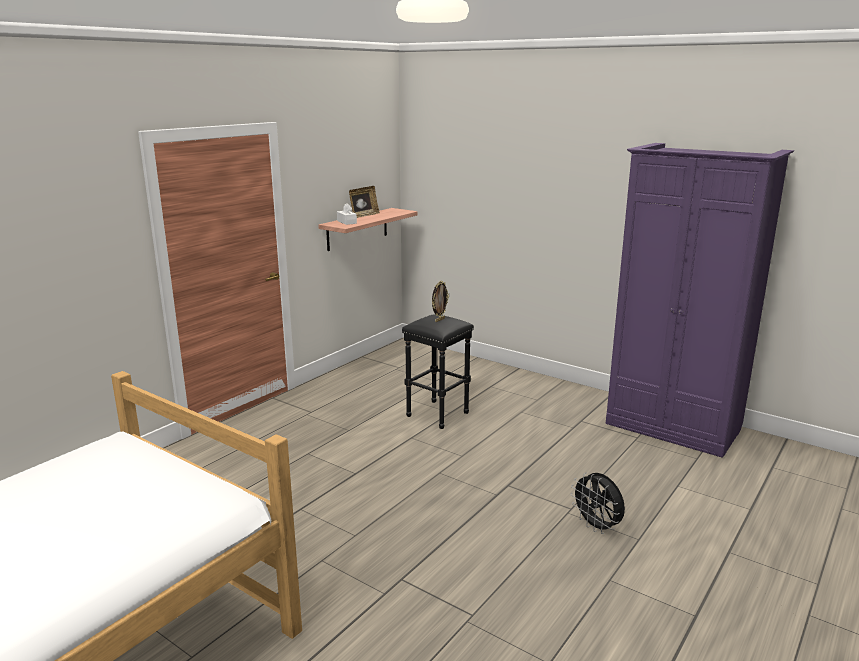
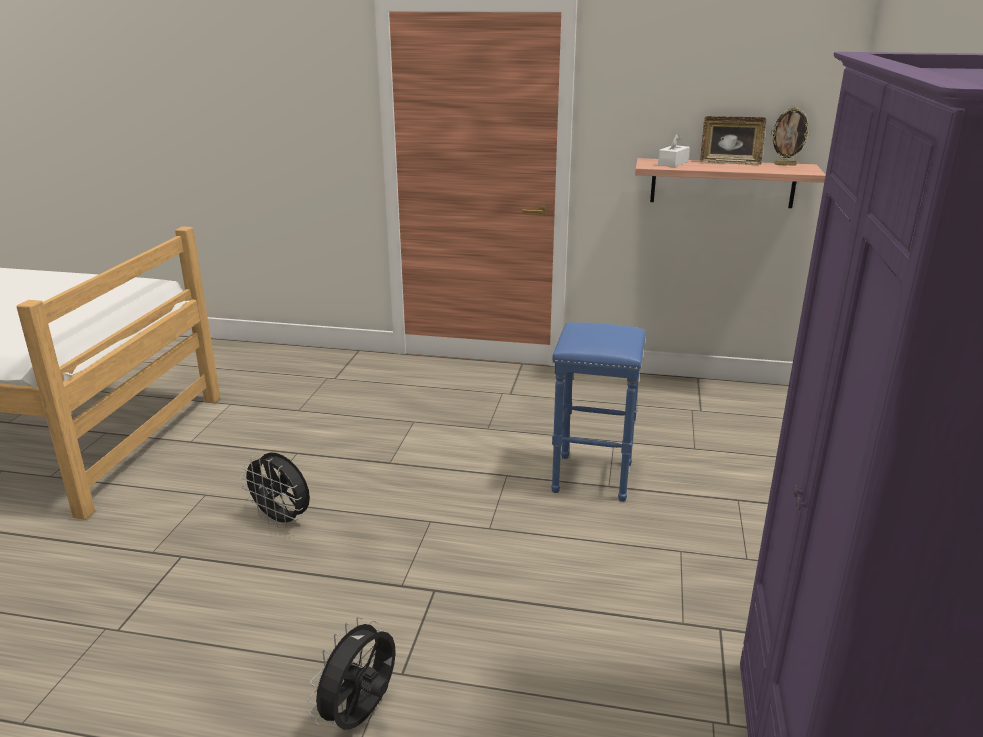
camera: 65 degrees right, 5 degrees up
black stool [402,315,474,429] -> blue stool [551,322,646,502]
picture frame [432,281,449,322] -> picture frame moved to [771,106,810,166]
none -> black fan [240,453,310,528]

